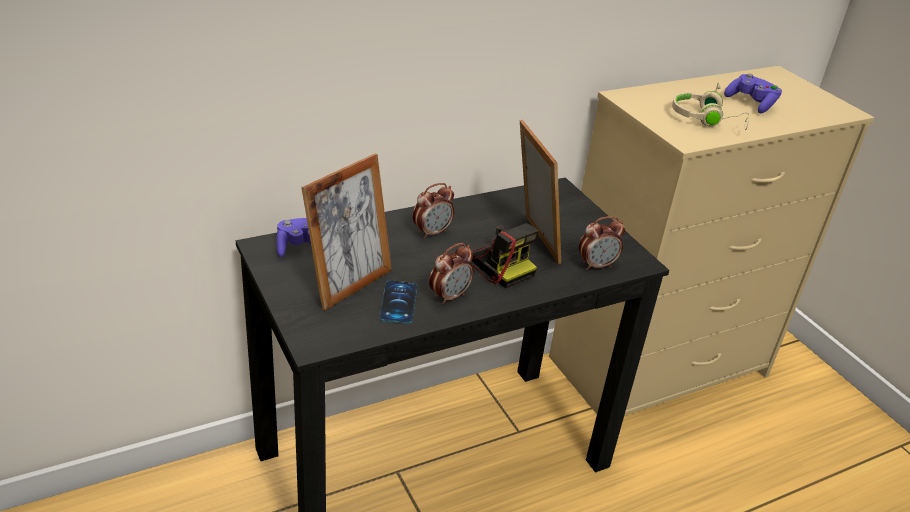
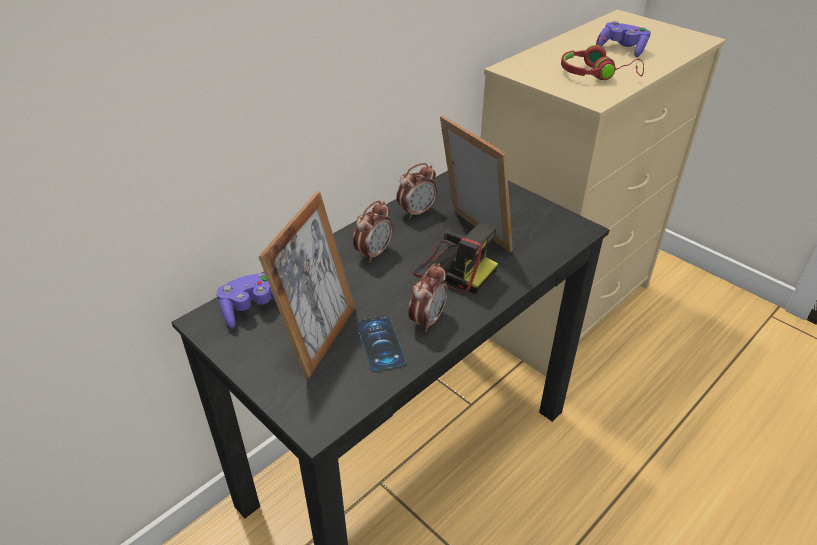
camera: 15 degrees left, 5 degrees up
alarm clock [579,216,625,270] -> alarm clock moved to [396,163,437,219]
beige headphones [672,82,750,130] -> red headphones [561,34,644,80]

